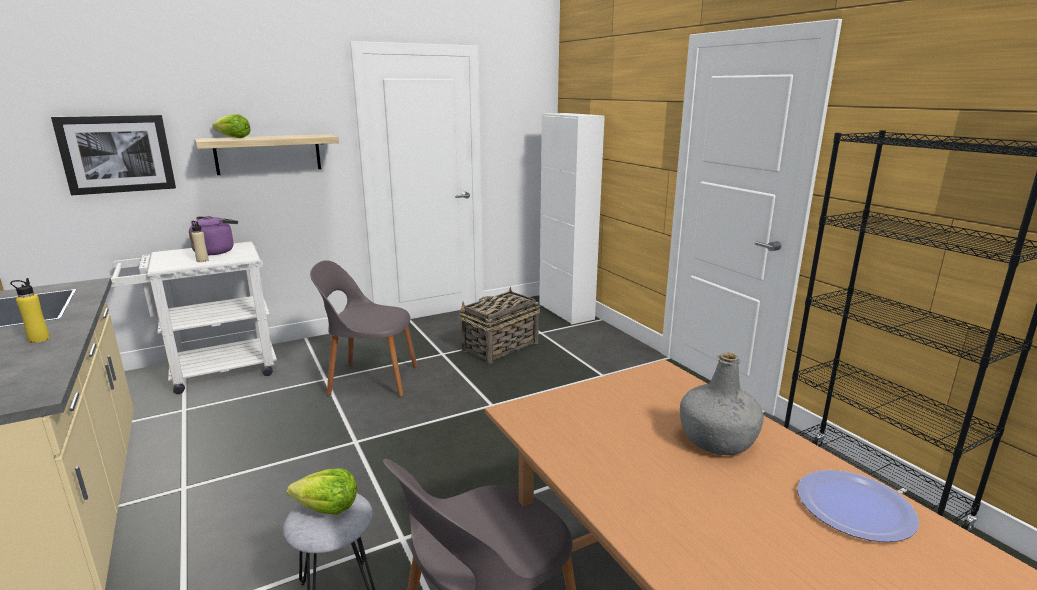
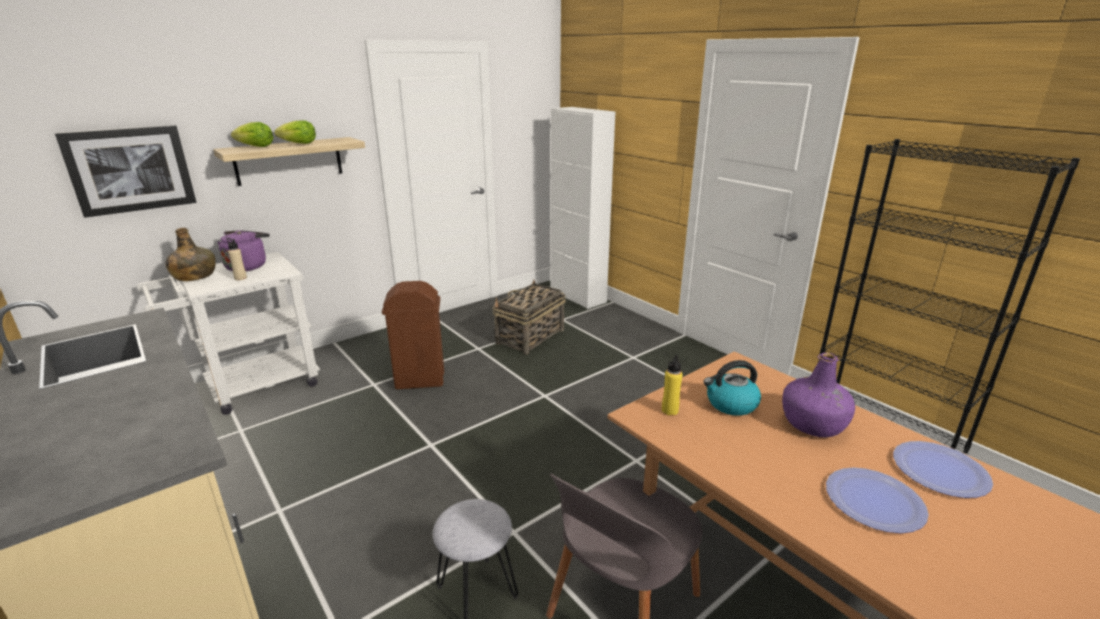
camera: 10 degrees left, 5 degrees up
yellow bottle [10,278,50,343] -> yellow bottle moved to [662,354,683,416]
lettuce [287,468,357,515] -> lettuce moved to [274,120,316,144]
grey chair [310,260,417,397] -> brown trash can [382,281,444,389]
grey bottle [680,353,764,455] -> purple bottle [782,352,855,437]
none -> green bottle [165,228,216,281]
none -> kettle [703,360,761,416]
none -> plate [826,467,929,533]

